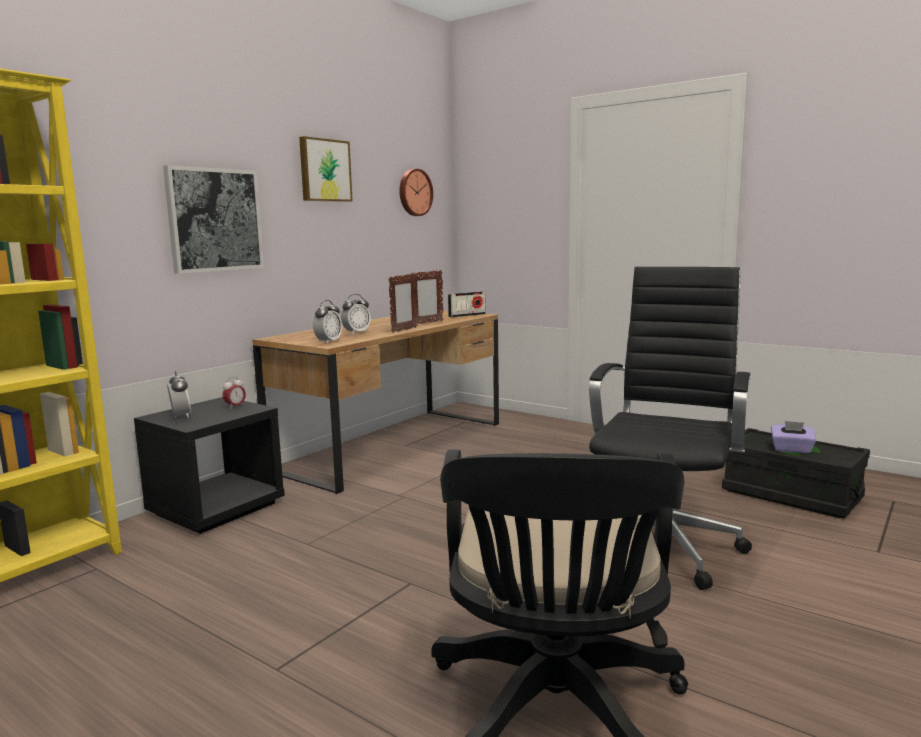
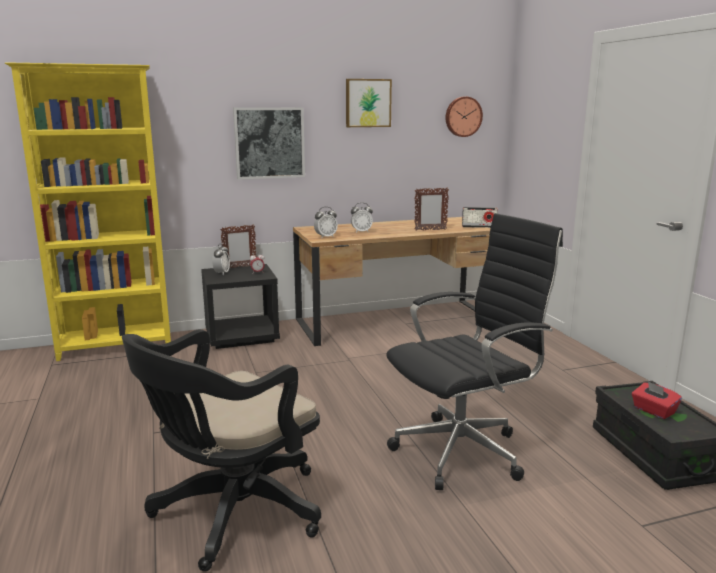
camera: 35 degrees right, 5 degrees up
picture frame [388,273,417,333] -> picture frame moved to [220,224,256,268]
purple tissue box [771,421,816,454] -> red tissue box [632,381,682,419]

